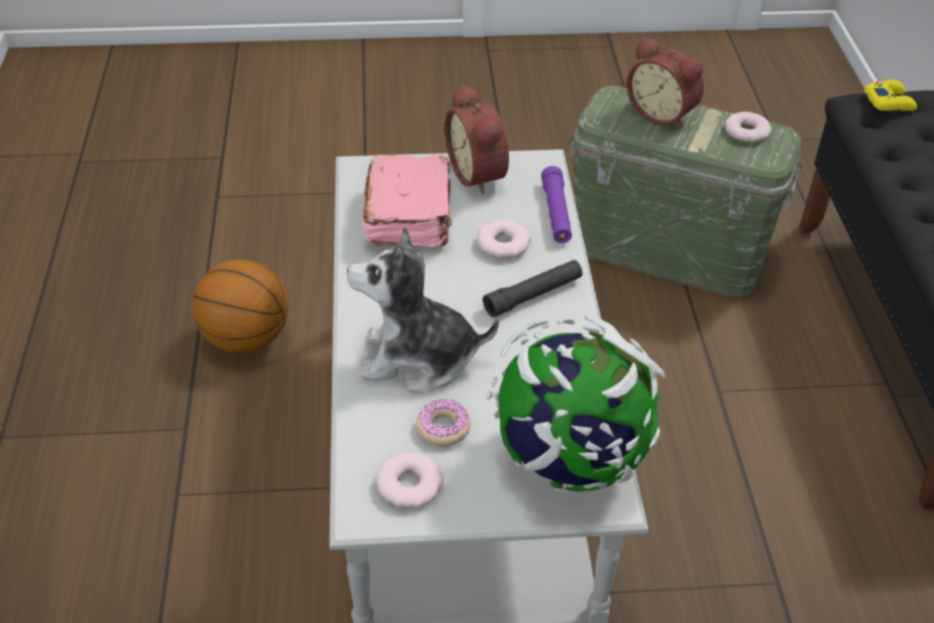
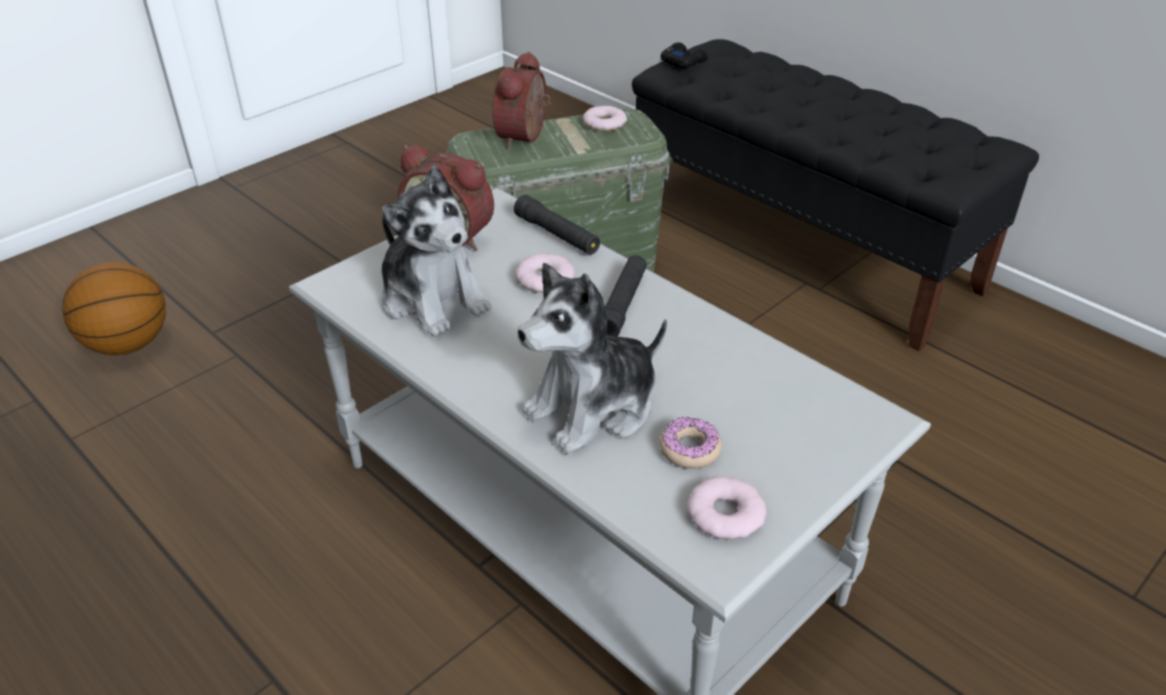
camera: 40 degrees left, 5 degrees down
basketball [192,260,288,353] -> basketball moved to [62,262,166,355]
pink book [362,154,452,248] -> plush toy [381,165,492,337]
globe [486,315,666,493] -> none
purple flashlight [541,166,572,243] -> black flashlight [514,195,600,255]
alarm clock [627,37,704,129] -> alarm clock turned 105 degrees clockwise [493,51,550,149]
yellow game controller [864,80,917,111] -> black game controller [661,42,708,68]

